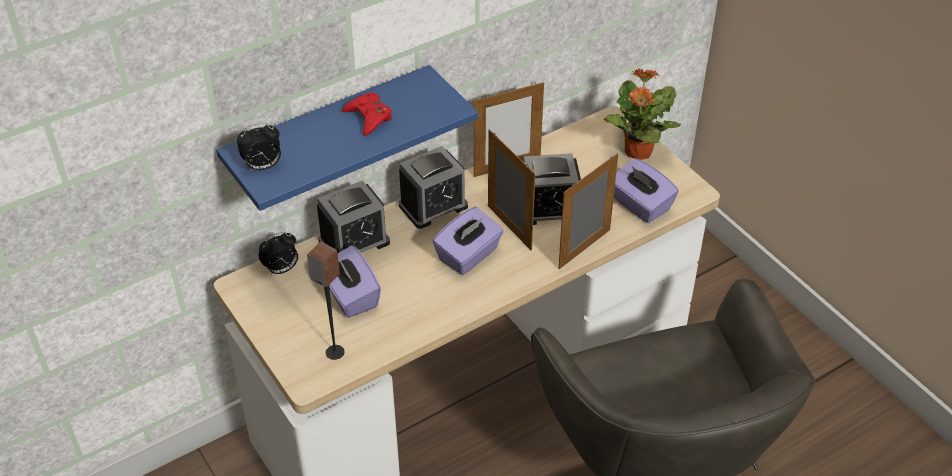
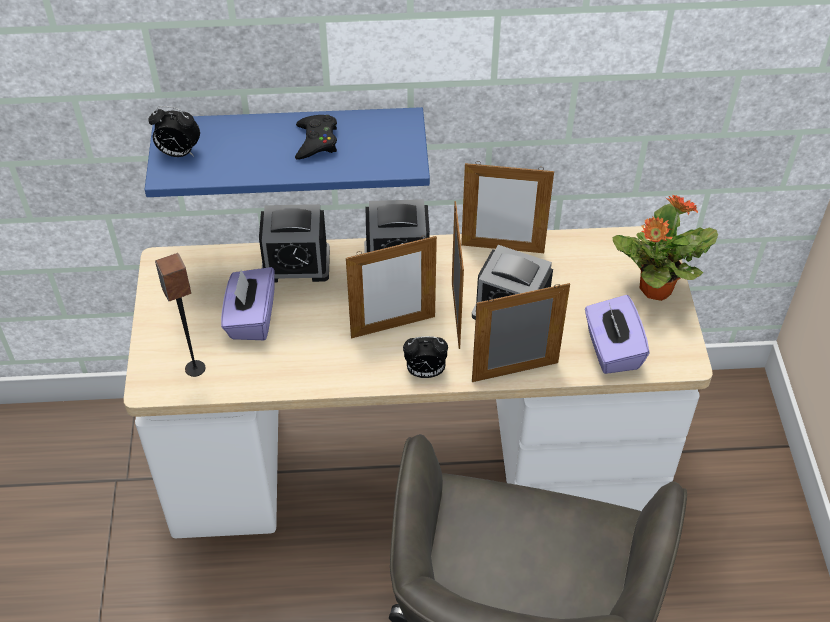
camera: 30 degrees right, 5 degrees up
alarm clock [259,232,298,275] -> alarm clock moved to [403,336,448,378]
red game controller [342,92,392,136] -> black game controller [295,115,337,160]
purple tissue box [433,207,504,275] -> picture frame [346,236,437,338]

